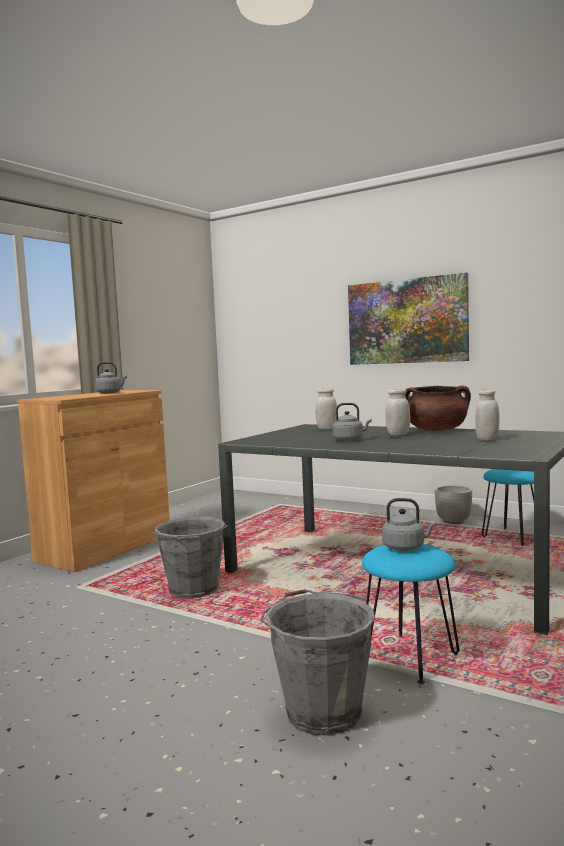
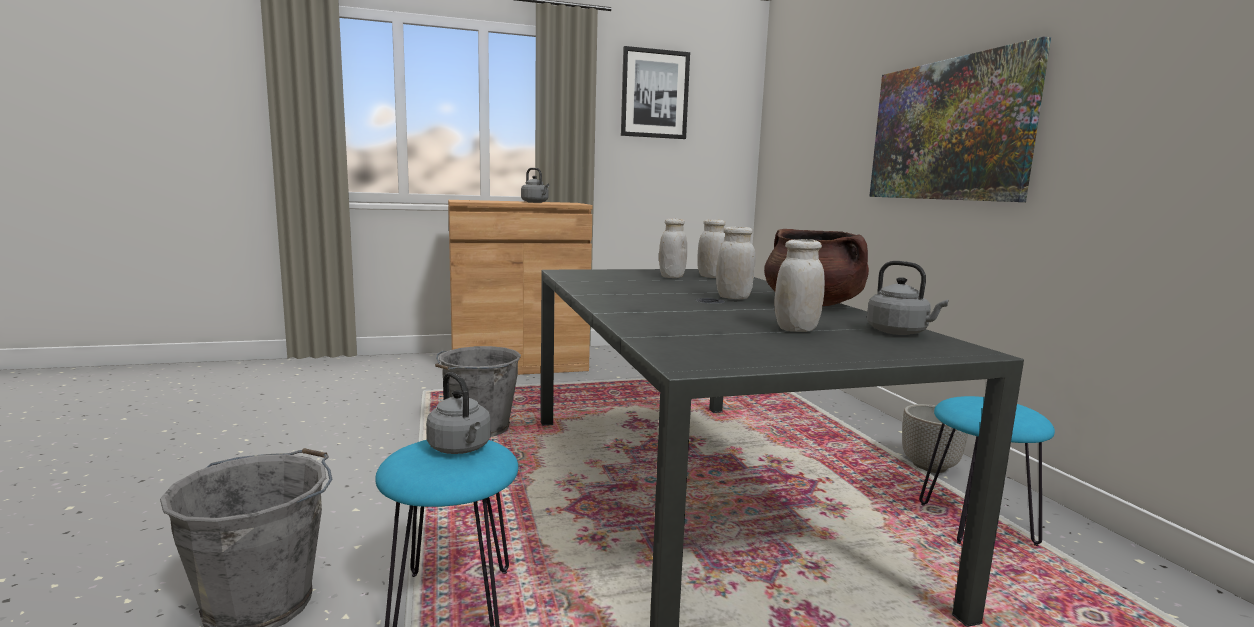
camera: 40 degrees right, 5 degrees up
grey kettle [332,403,372,441] -> grey kettle moved to [867,261,949,335]
none -> picture [621,46,690,139]
none -> white jar [659,219,687,278]

